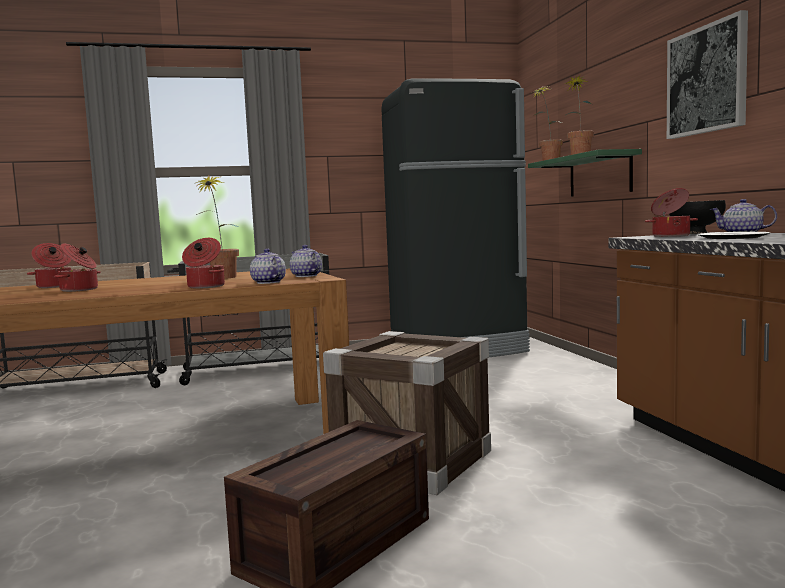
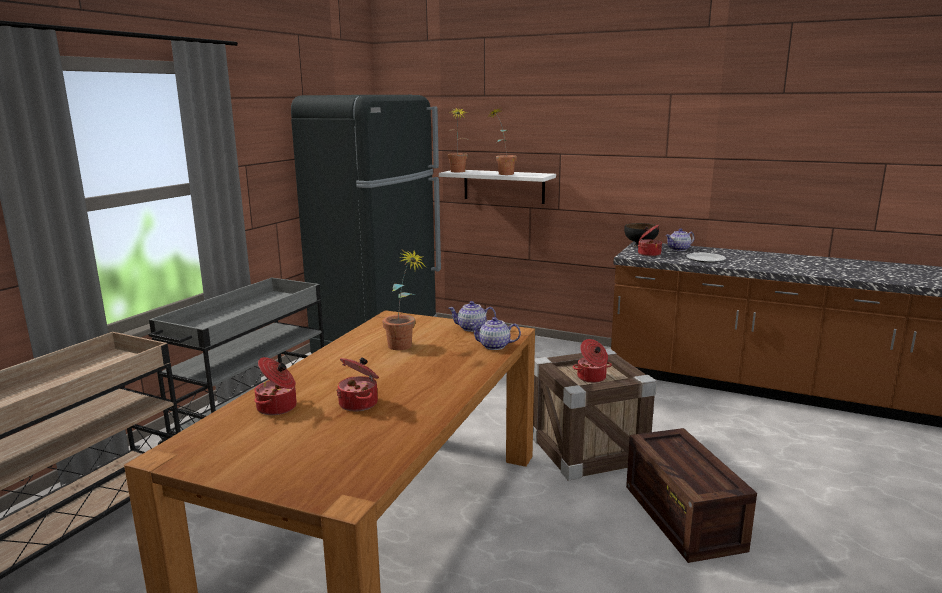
camera: 50 degrees left, 10 degrees up
cooking pot [182,238,225,289] -> cooking pot moved to [573,339,612,383]
green shelf [528,149,642,197] -> white shelf [439,170,556,204]
picture [667,10,748,139] -> none

